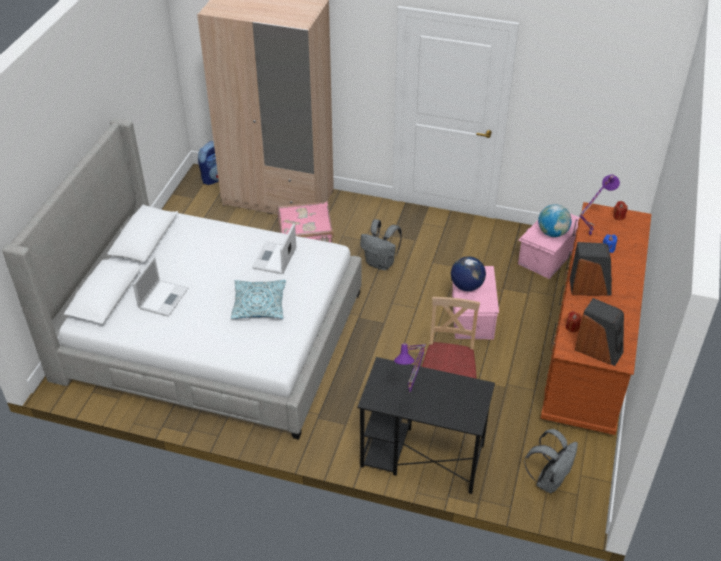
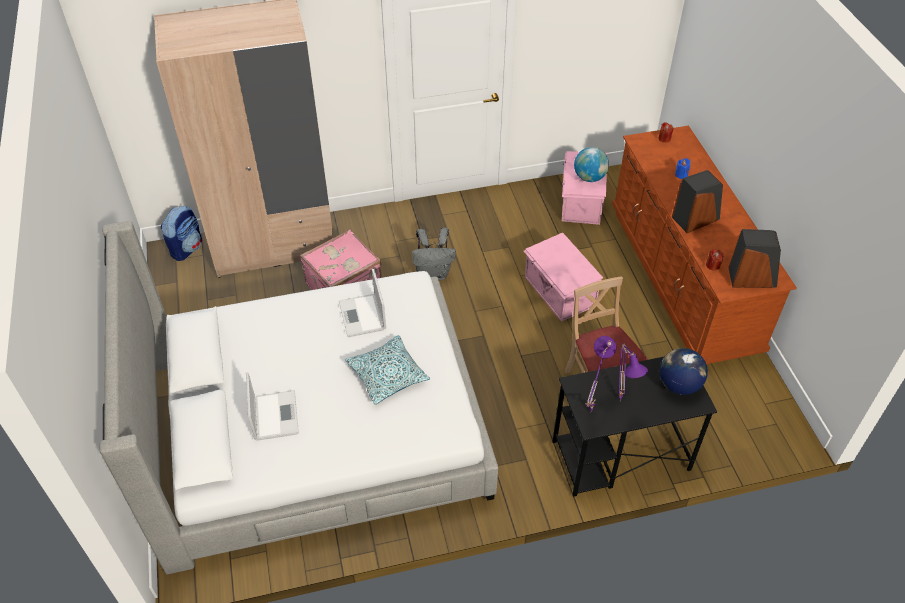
camera: 30 degrees left, 5 degrees up
globe [451,256,486,291] -> globe moved to [660,348,708,395]
grey backpack [525,429,578,493] -> none
purple table lamp [579,174,620,236] -> purple table lamp moved to [585,336,616,411]

